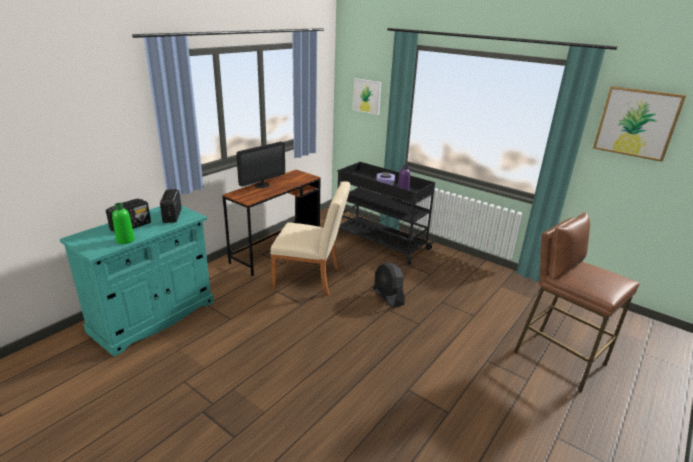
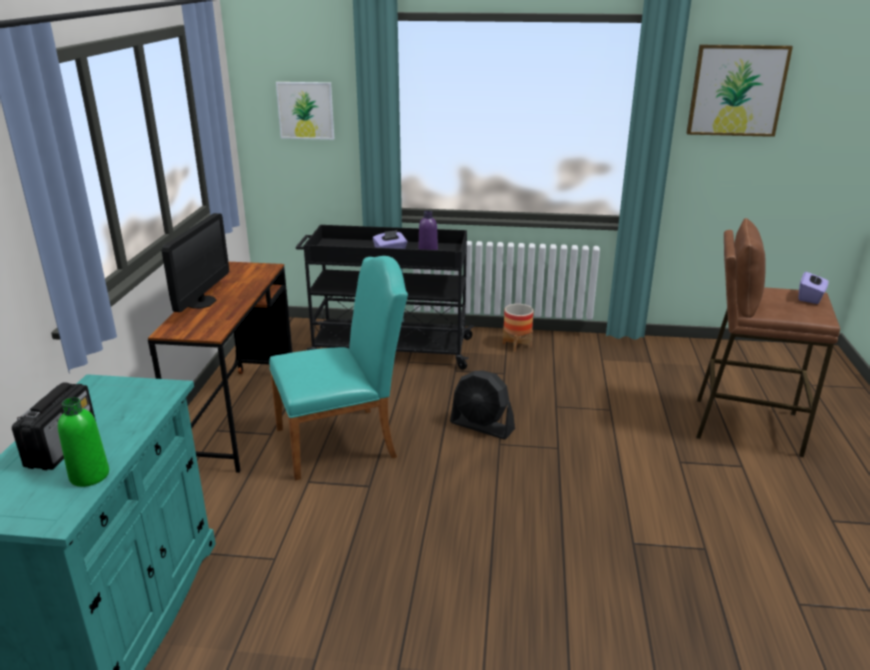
camera: 30 degrees left, 0 degrees up
radio [160,189,182,223] -> none
beige chair [270,181,350,296] -> turquoise chair [269,256,408,480]
none -> planter [503,304,534,352]
none -> purple tissue box [799,271,829,304]

